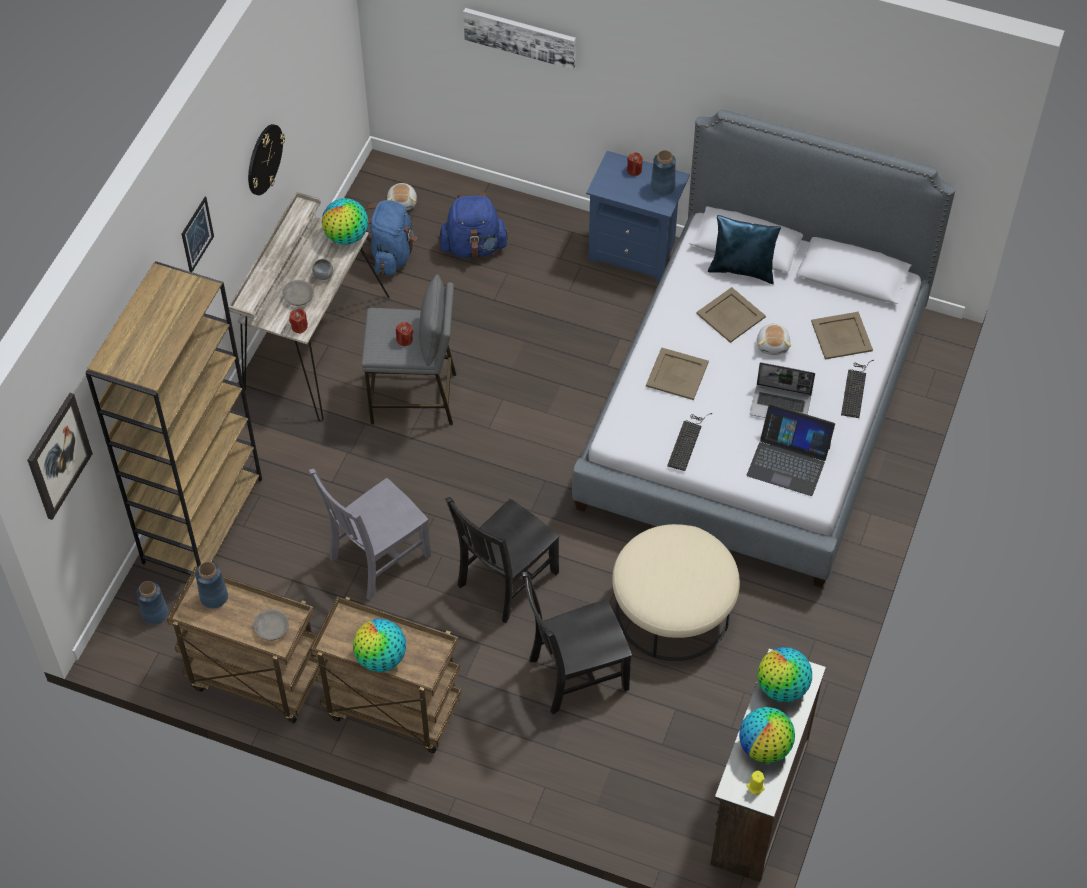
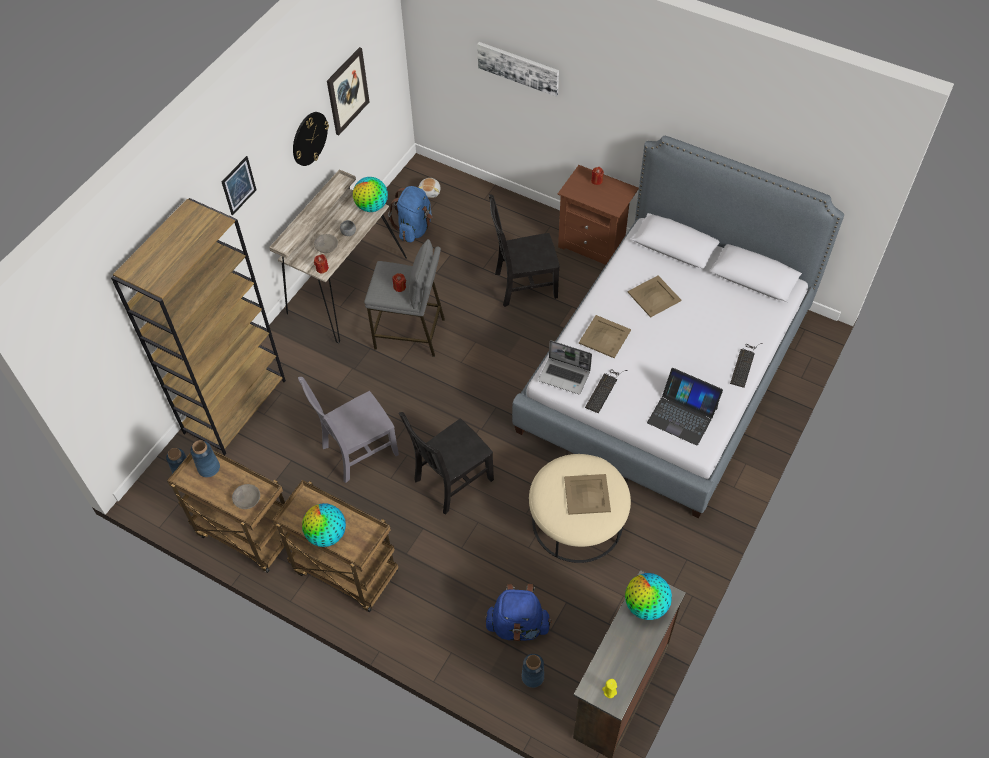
camera: 10 degrees right, 0 degrees up
picture [27,393,93,520] -> picture moved to [327,47,369,136]
blue backpack [439,192,509,258] -> blue backpack moved to [485,584,552,641]
black chair [522,572,632,714] -> black chair moved to [489,194,560,307]
blue nightstand [586,151,690,281] -> brown nightstand [558,165,639,265]
blue vase [651,150,676,196] -> blue vase moved to [522,654,544,688]
blue pillow [708,215,781,284] -> none
globe [739,707,795,763] -> none
laptop [750,362,815,418] -> laptop moved to [538,340,592,394]
plush toy [757,323,791,355] -> none
beige tray [811,312,873,359] -> beige tray moved to [564,474,611,515]

